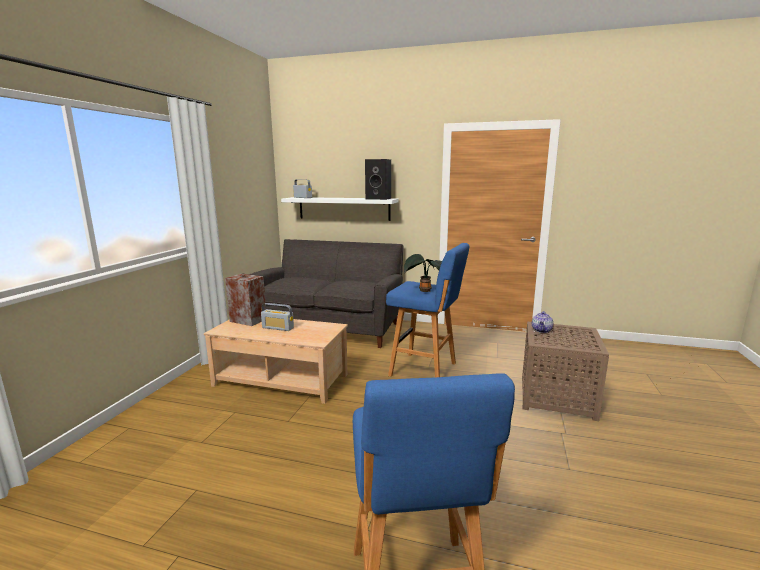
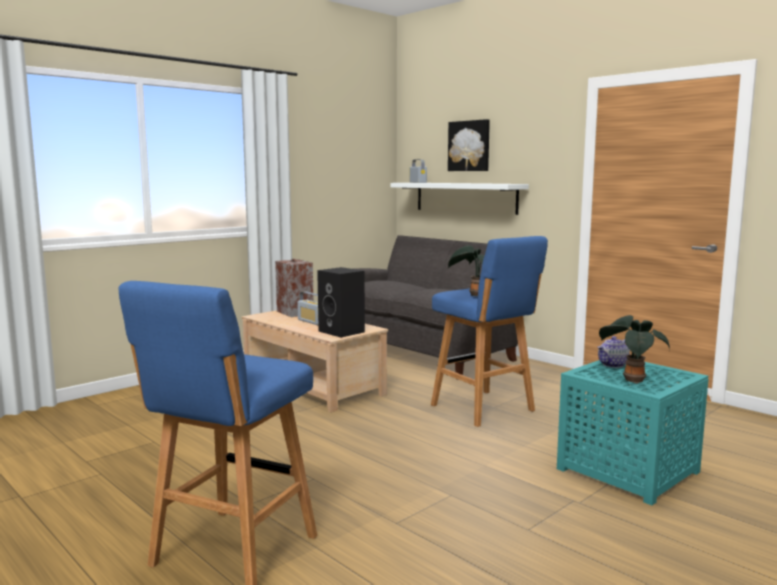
camera: 30 degrees right, 5 degrees down
black speaker [365,159,391,200] -> black speaker moved to [317,267,365,338]
brown side table [522,321,609,421] -> turquoise side table [557,360,708,505]
none -> picture [448,119,490,171]
none -> potted plant [599,315,670,384]

